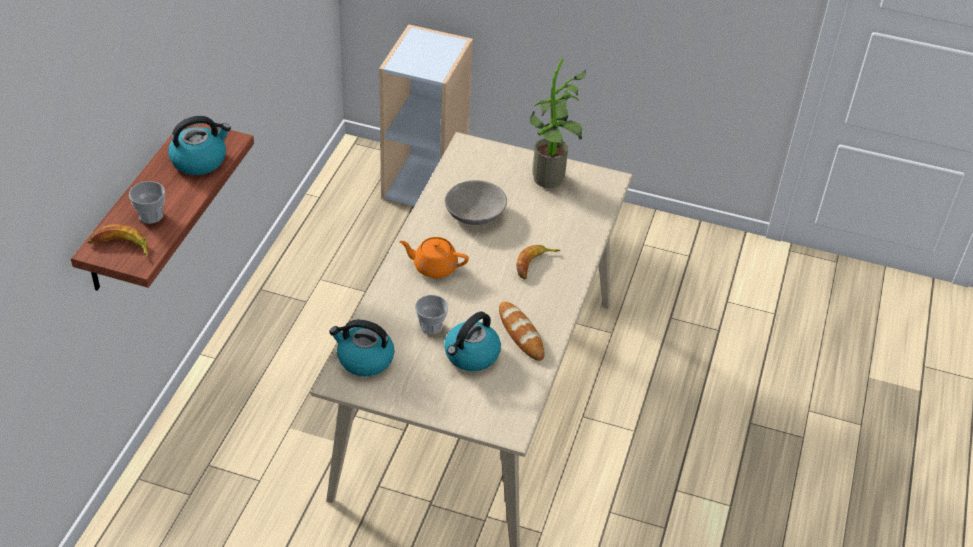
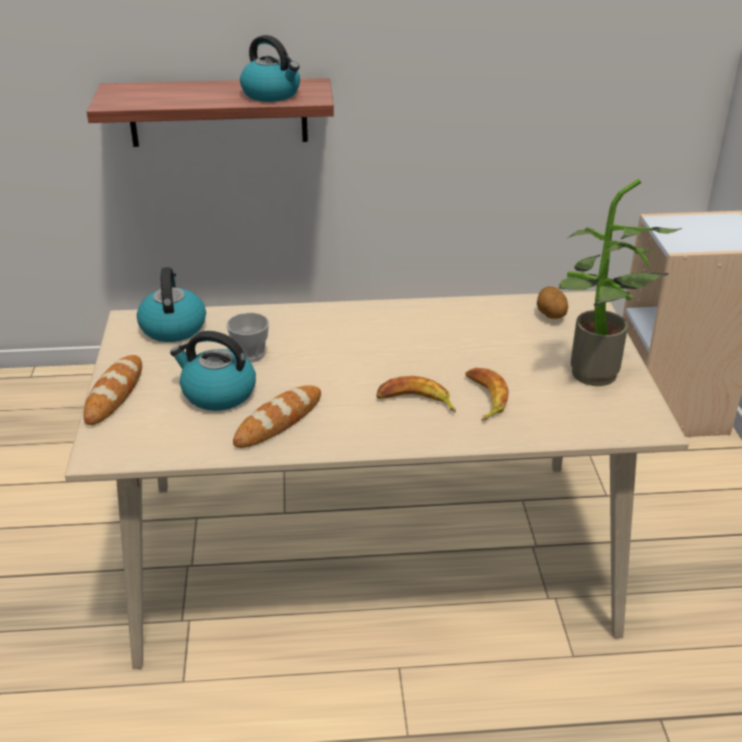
camera: 70 degrees right, 10 degrees down
banana [88,224,148,257] -> banana moved to [465,368,509,421]
cup [129,181,165,224] -> none
orange teapot [399,237,469,278] -> none
grey bowl [445,180,507,225] -> none
none -> bread [83,355,142,425]
none -> potato [537,286,568,319]

